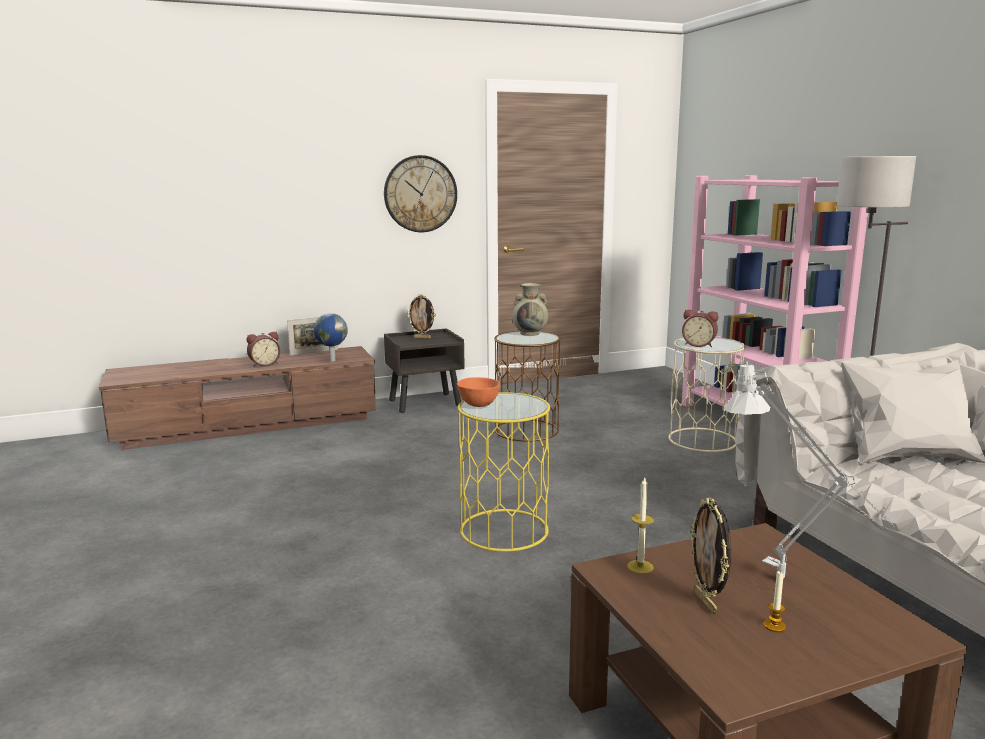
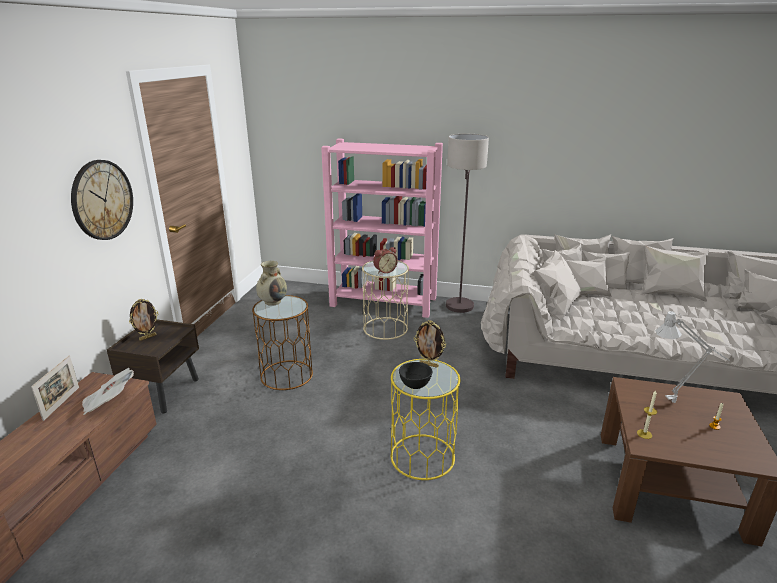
camera: 55 degrees left, 10 degrees up
alarm clock [247,332,280,367] -> none
globe [314,313,348,362] -> newspaper [82,368,134,415]
orange bowl [457,377,500,407] -> black bowl [399,362,432,389]
picture frame [690,497,731,615] -> picture frame moved to [414,320,446,368]

